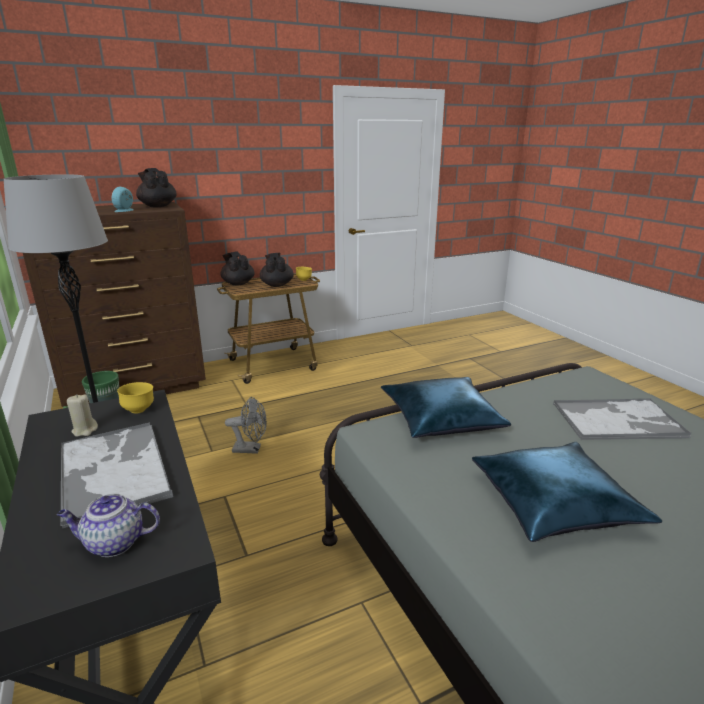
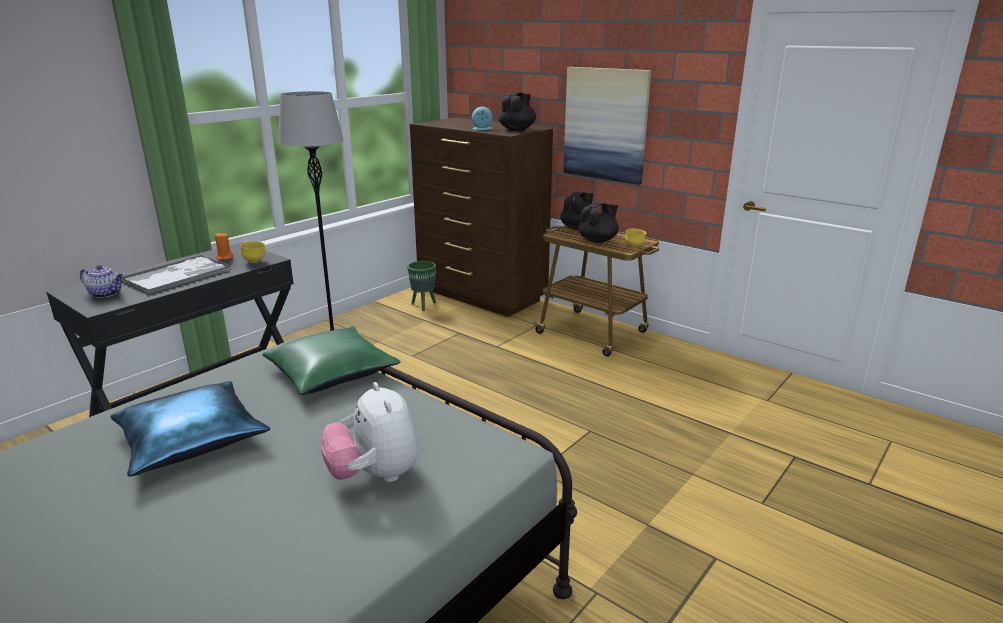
camera: 65 degrees right, 0 degrees up
teapot [57,494,160,557] -> teapot turned 135 degrees clockwise [80,265,123,298]
beige candle [67,394,98,437] -> orange candle [215,233,233,260]
grey fan [225,397,267,454] -> none
blue pillow [381,377,511,438] -> green pillow [263,326,401,395]
tray [553,399,691,440] -> plush toy [321,382,418,482]
none -> picture [563,67,651,185]

